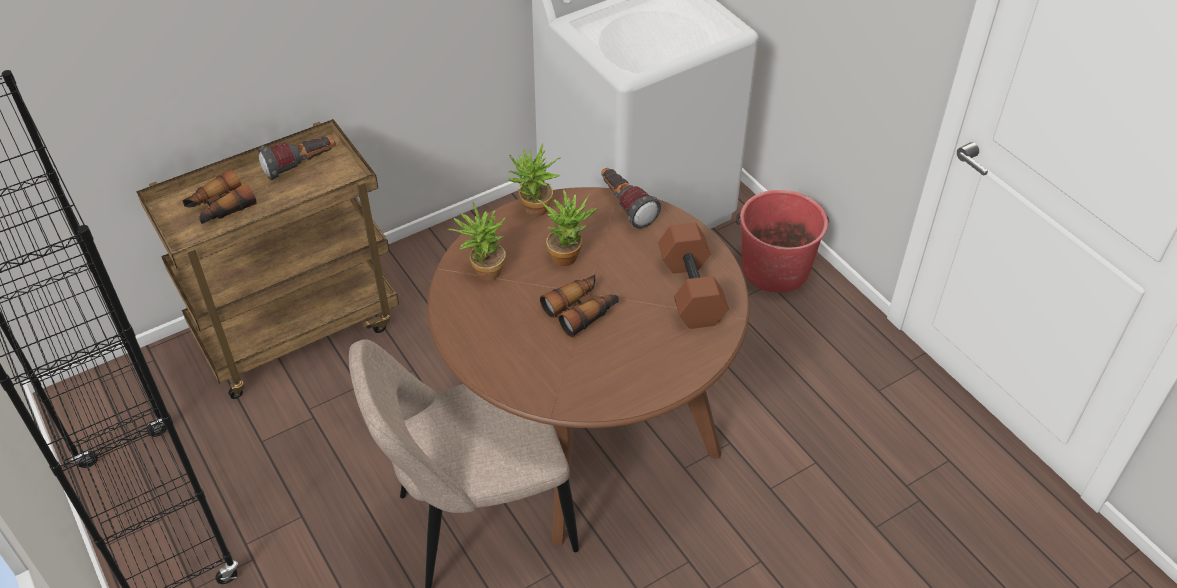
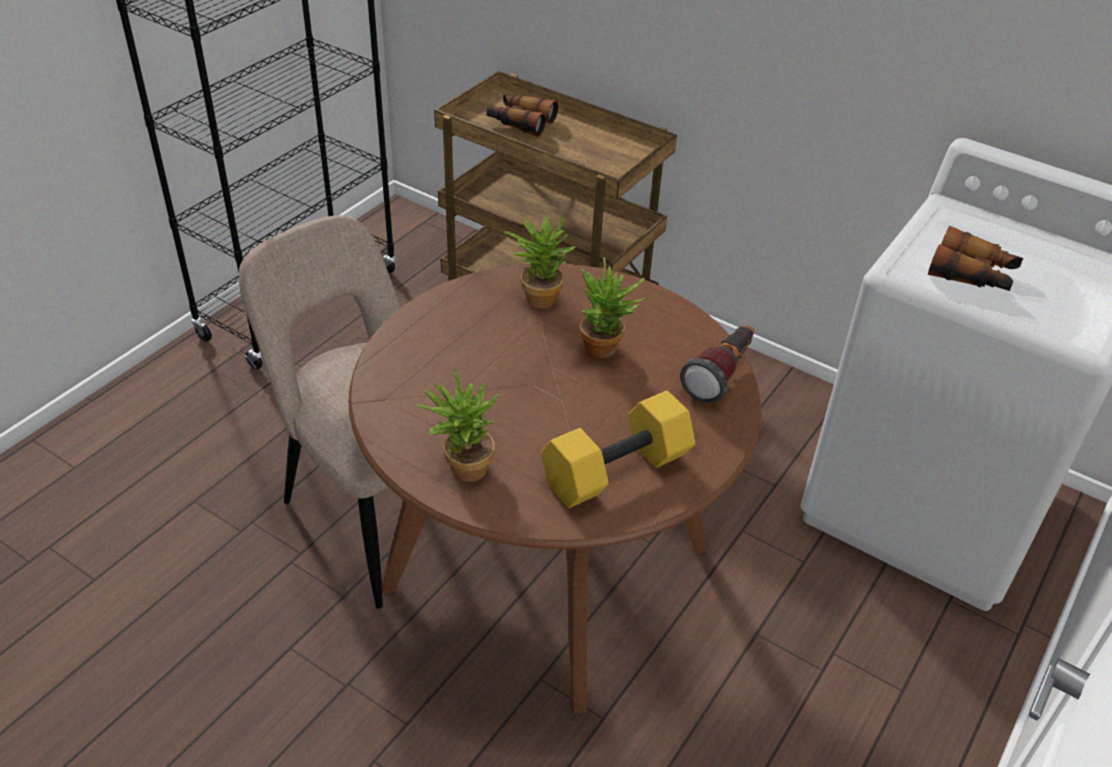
camera: 65 degrees right, 5 degrees down
flashlight [258,137,336,181] -> none
potted plant [507,144,561,217] -> potted plant moved to [414,368,499,482]
binoculars [540,275,619,337] -> binoculars moved to [928,226,1023,291]
brown dumbbell [658,222,729,329] -> yellow dumbbell [541,390,695,508]
red bucket [736,190,829,293] -> none

